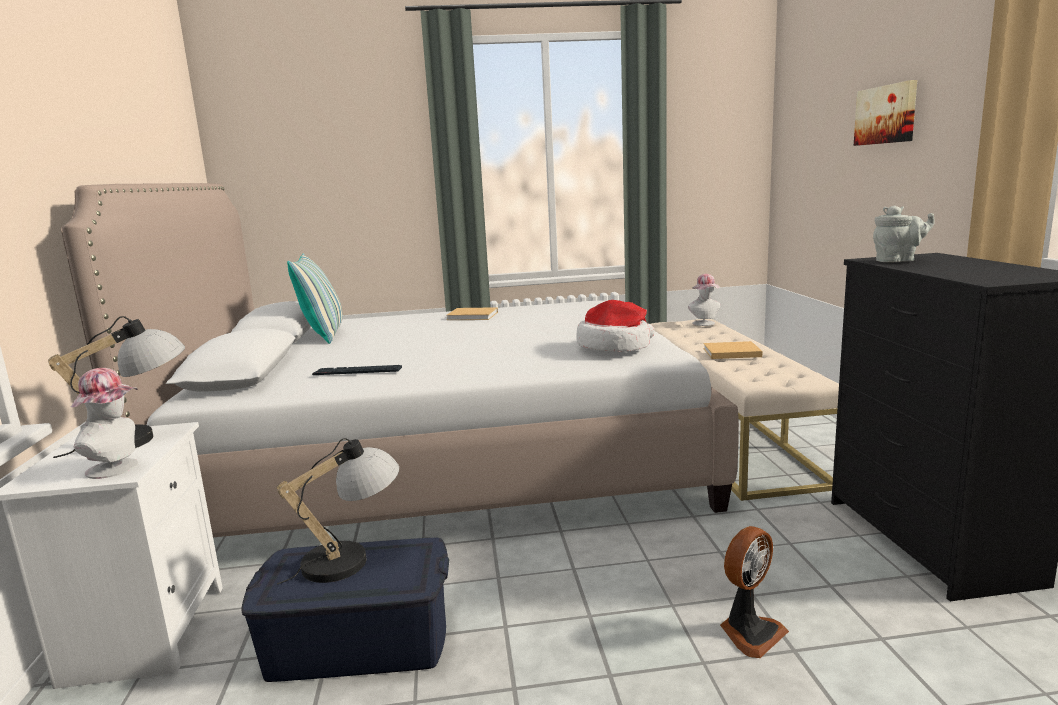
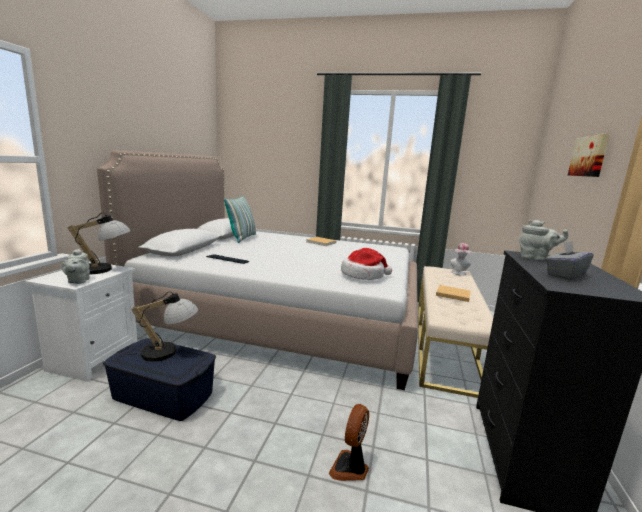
camera: 20 degrees right, 0 degrees up
hat [71,368,138,479] -> grey teapot [61,249,90,284]
fan [720,526,789,658] -> fan turned 135 degrees clockwise [329,404,369,481]
none -> grey tissue box [546,241,594,281]

